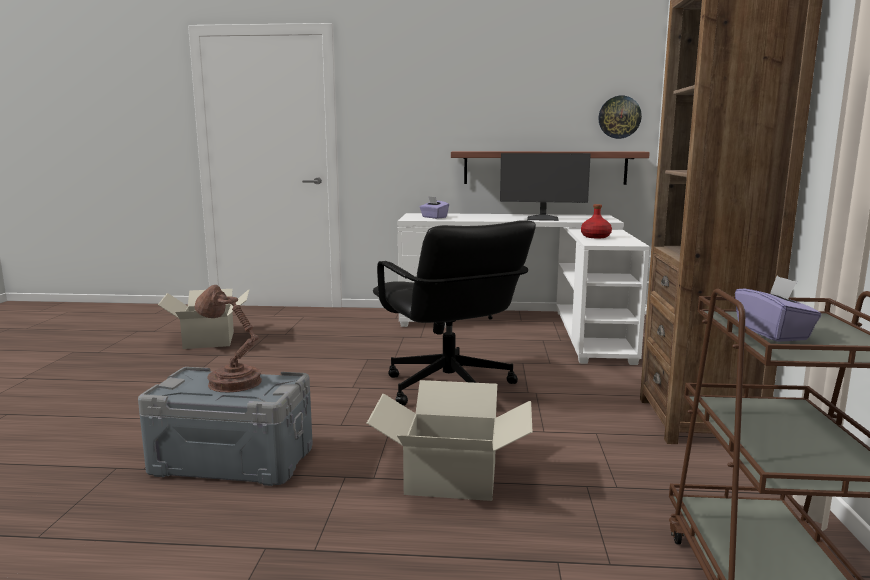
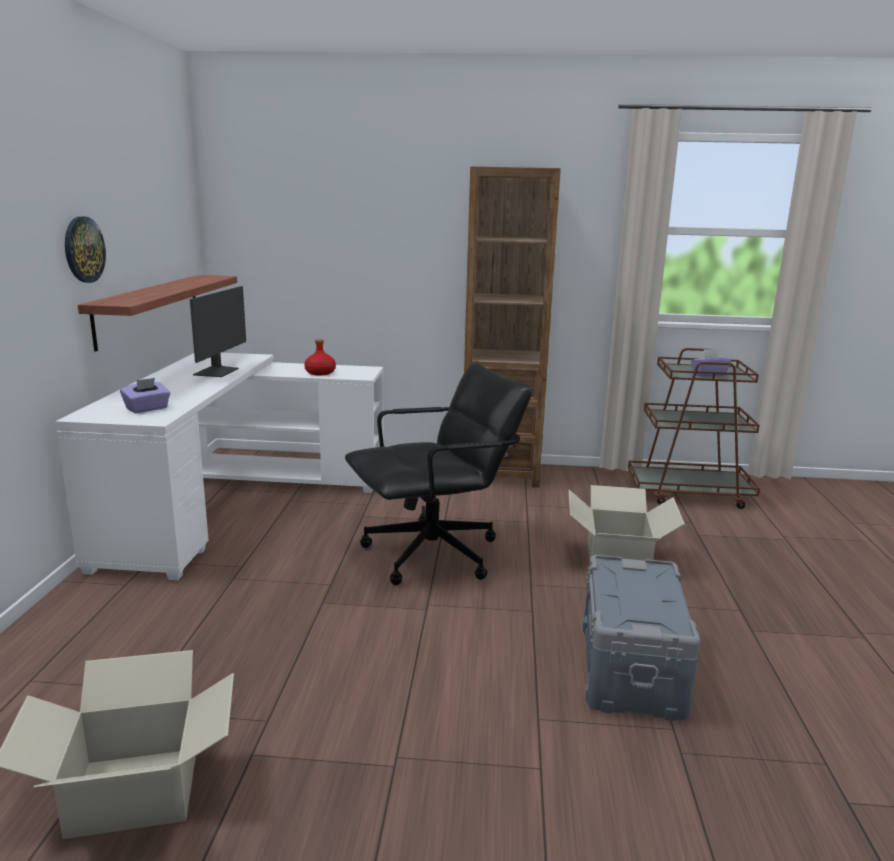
camera: 90 degrees left, 5 degrees up
brown table lamp [195,285,262,392] -> none
wall clock [598,96,642,139] -> wall clock moved to [65,217,106,283]

